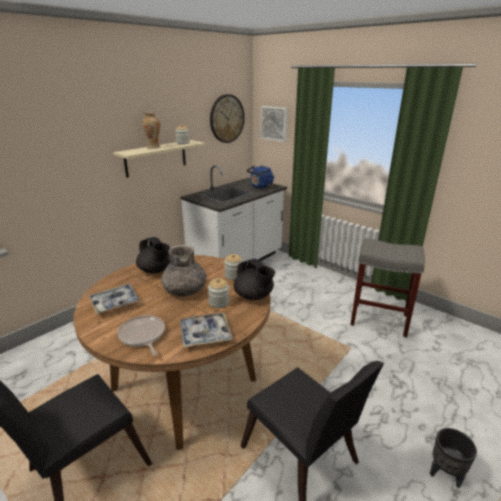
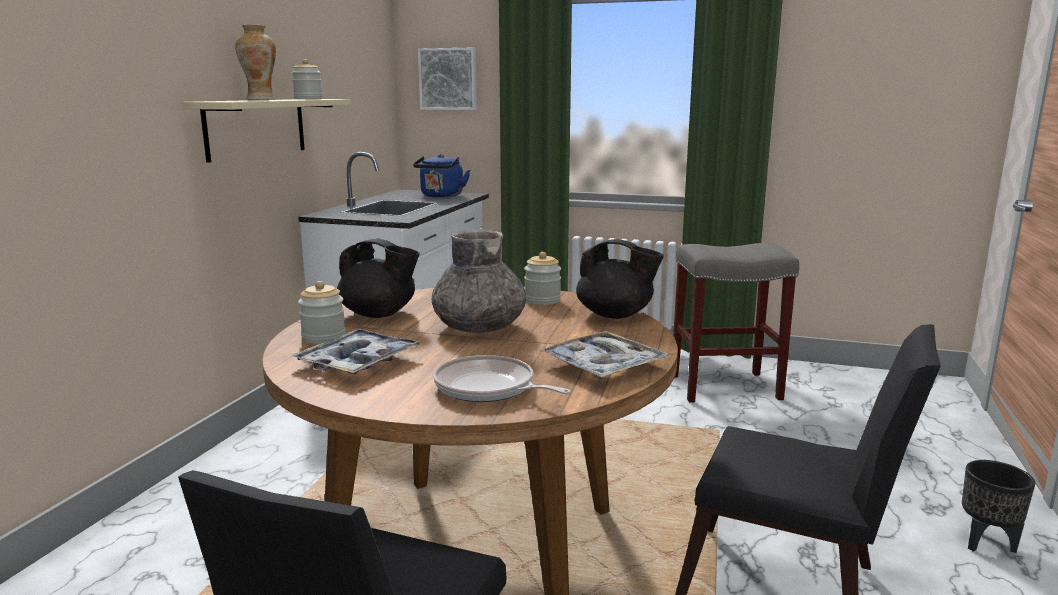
camera: 25 degrees left, 10 degrees down
jar [208,278,229,308] -> jar moved to [298,281,346,344]
wall clock [210,94,245,143] -> none

